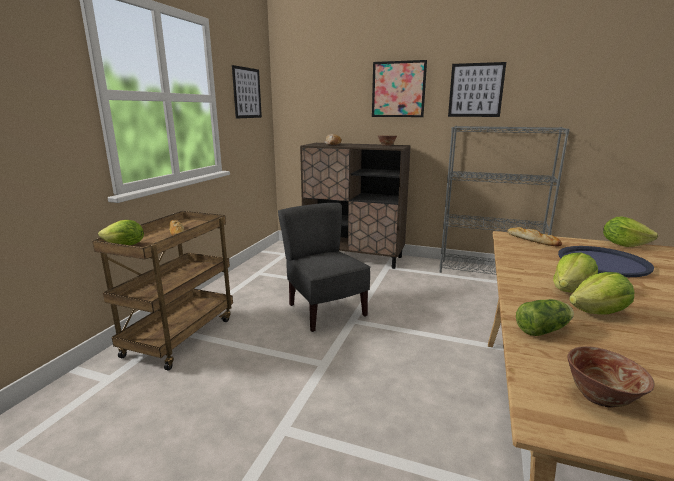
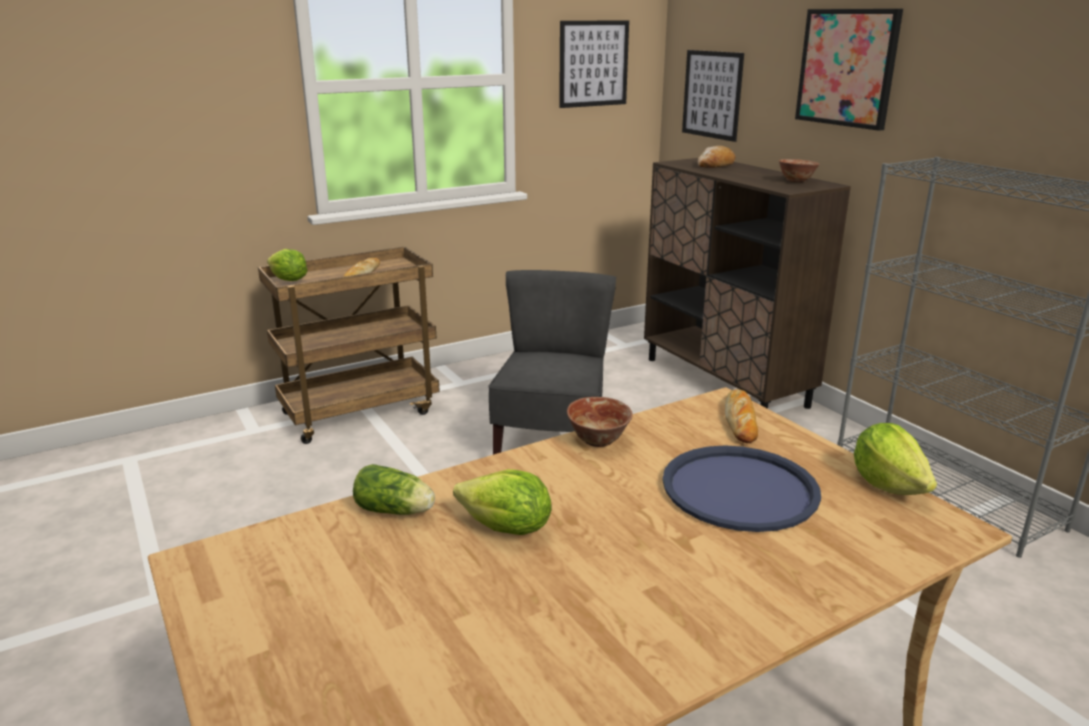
camera: 40 degrees right, 5 degrees up
picture [448,62,506,117] -> picture moved to [682,50,744,142]
lettuce [553,252,598,293] -> none
bowl [567,346,654,408] -> bowl moved to [567,397,633,447]

